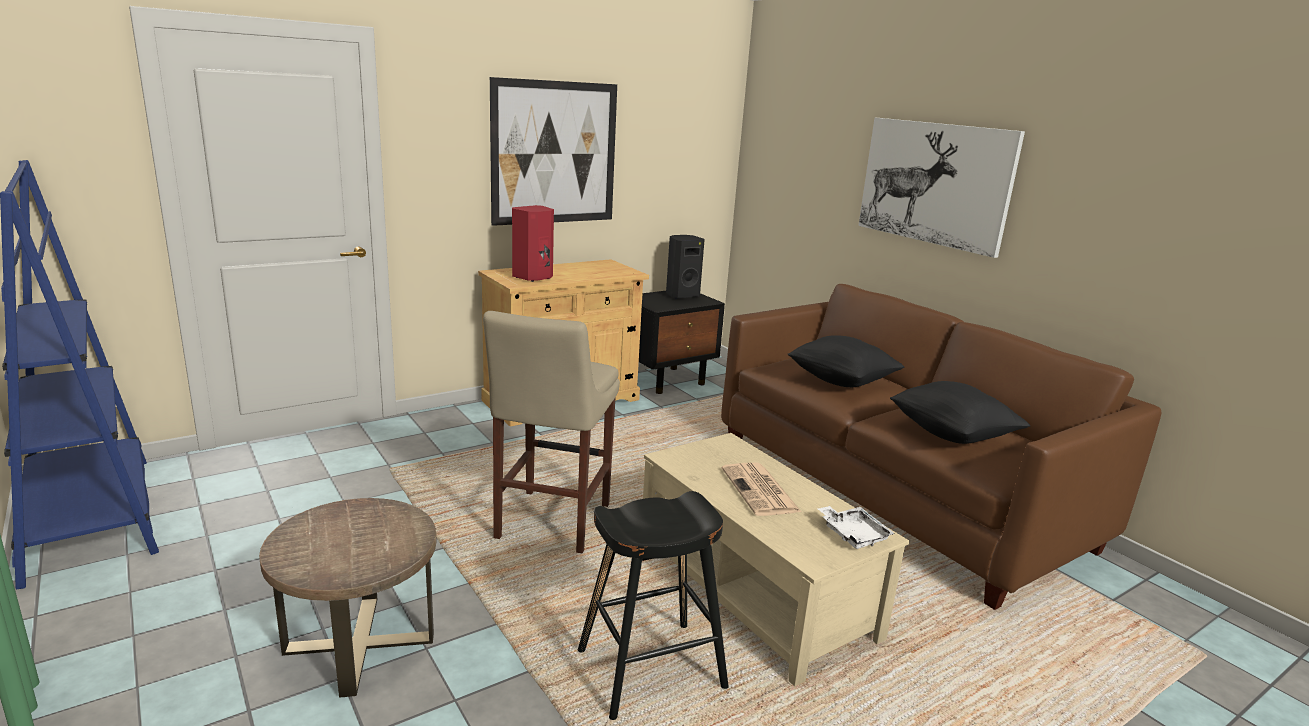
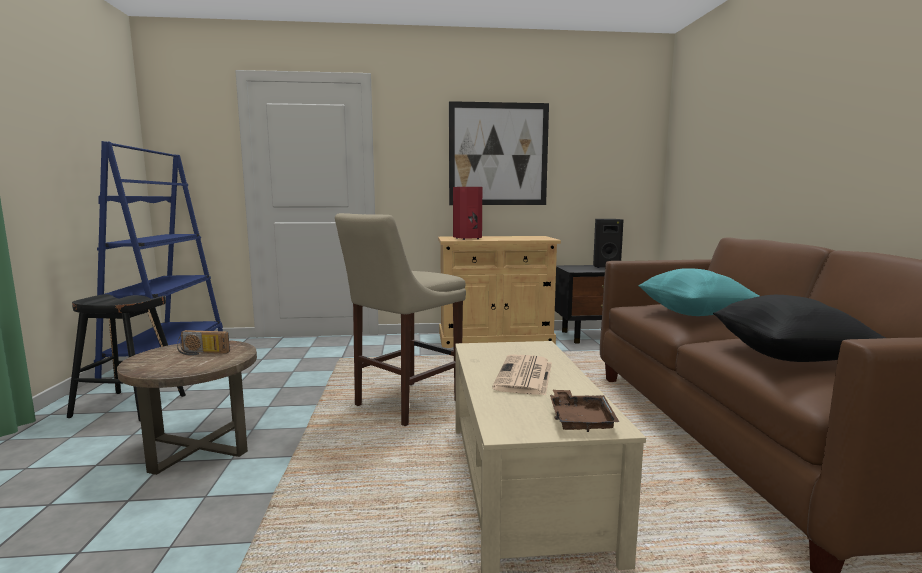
camera: 30 degrees right, 10 degrees down
black stool [578,491,729,720] -> black stool moved to [67,294,186,422]
black pillow [788,335,904,387] -> turquoise pillow [638,268,759,316]
white tray [818,506,895,549] -> brown tray [550,390,619,432]
picture [858,118,1025,258] -> none
none -> radio [177,330,230,355]

